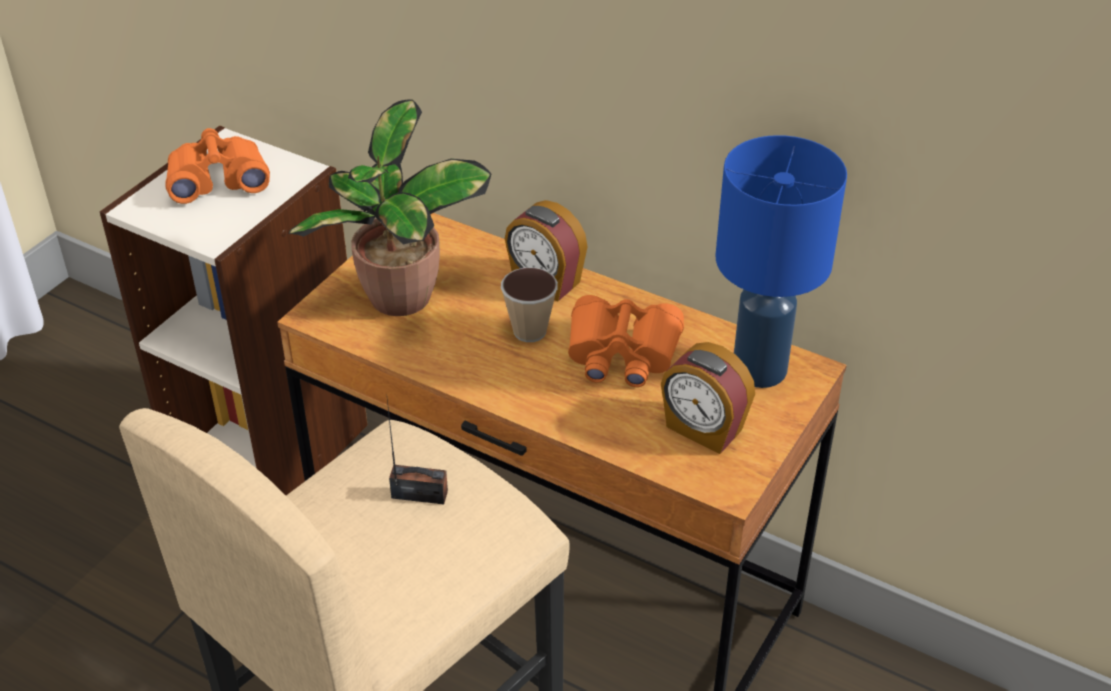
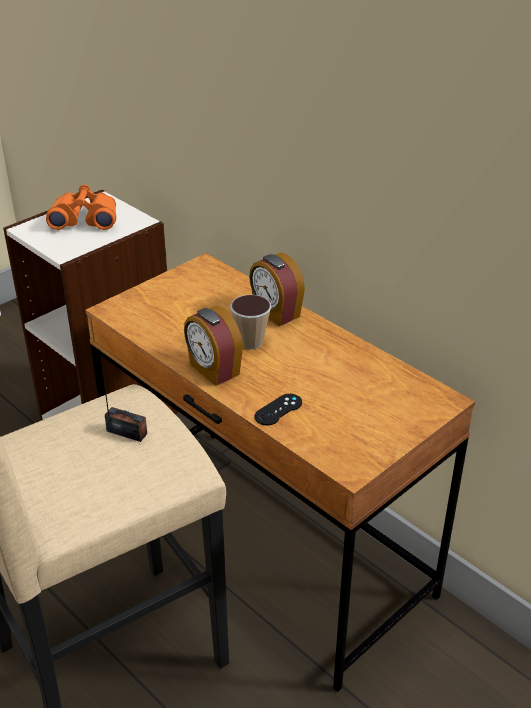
camera: 15 degrees right, 5 degrees down
potted plant [288,99,491,316] -> none
orange binoculars [568,295,684,387] -> none
alarm clock [661,342,755,454] -> alarm clock moved to [184,306,243,386]
blue table lamp [716,135,847,388] -> none
none -> black game controller [254,394,302,426]

